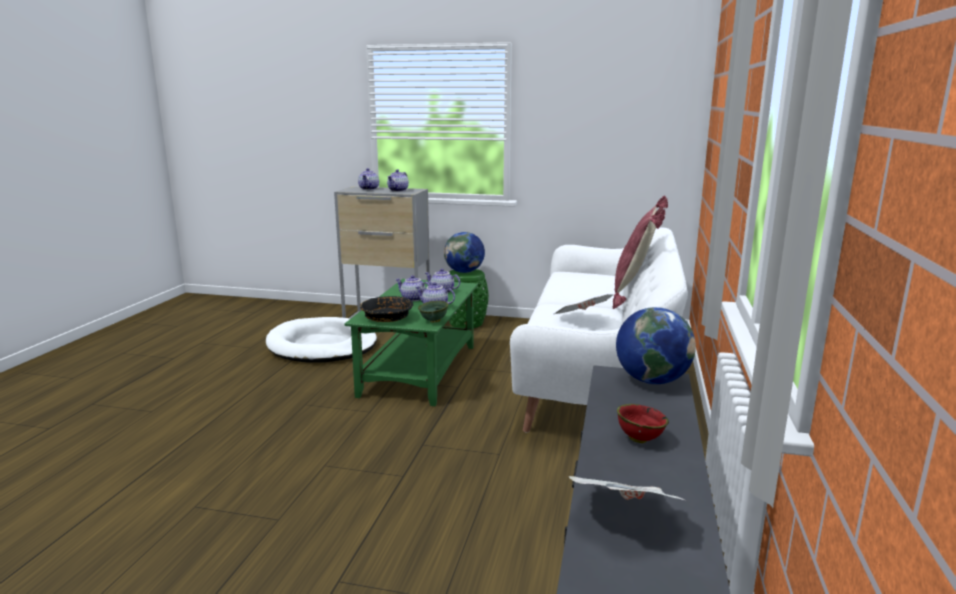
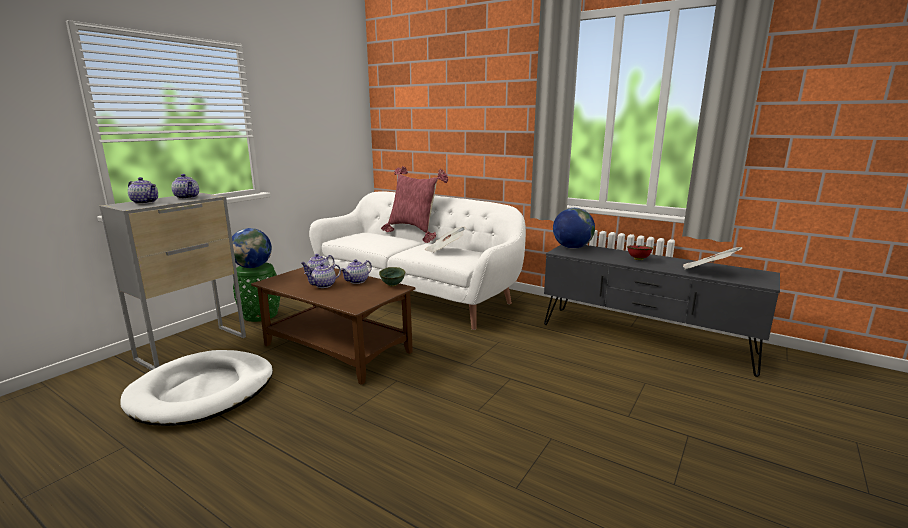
camera: 70 degrees left, 0 degrees up
green coffee table [344,279,478,406] -> brown coffee table [251,267,416,385]
black bowl [360,296,413,322] -> none

